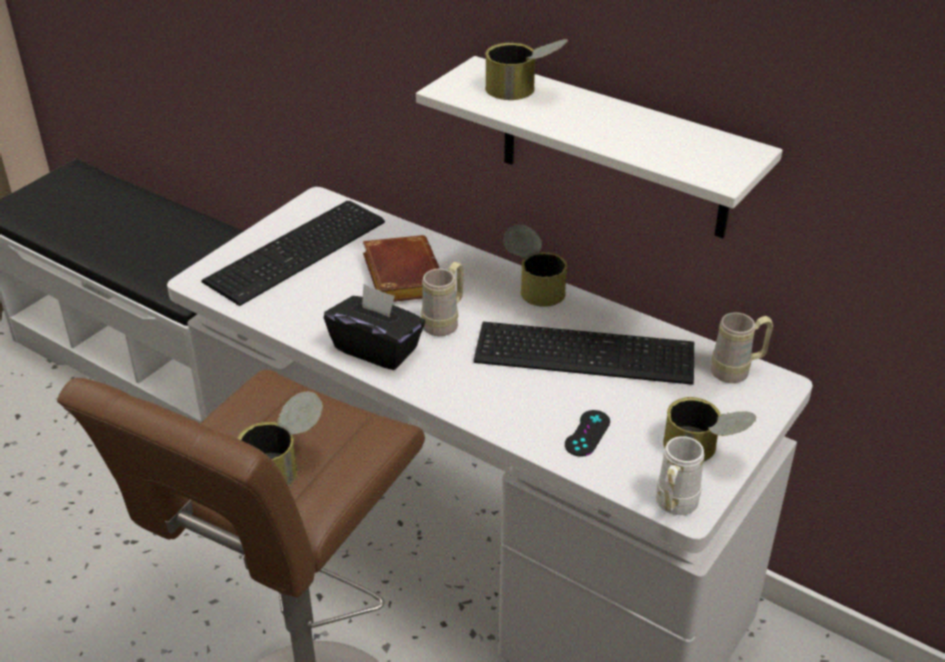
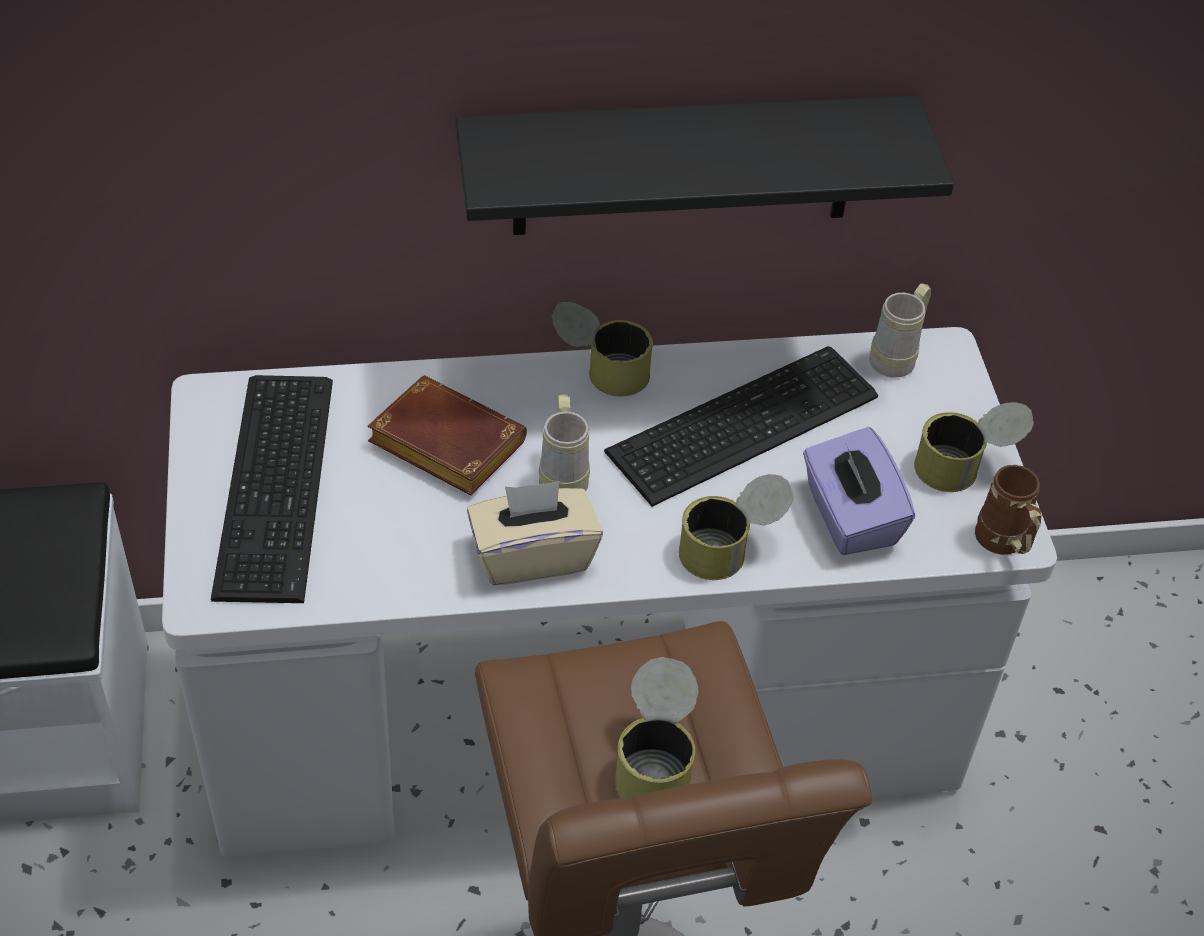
camera: 45 degrees left, 10 degrees up
black tissue box [324,284,425,370] -> beige tissue box [467,481,603,585]
white shelf [416,56,783,238] -> black shelf [455,95,954,235]
can [485,39,568,100] -> can moved to [679,474,794,580]
black game controller [565,410,610,457] -> purple tissue box [803,427,915,555]
white mug [656,436,704,515] -> brown mug [975,465,1041,555]

